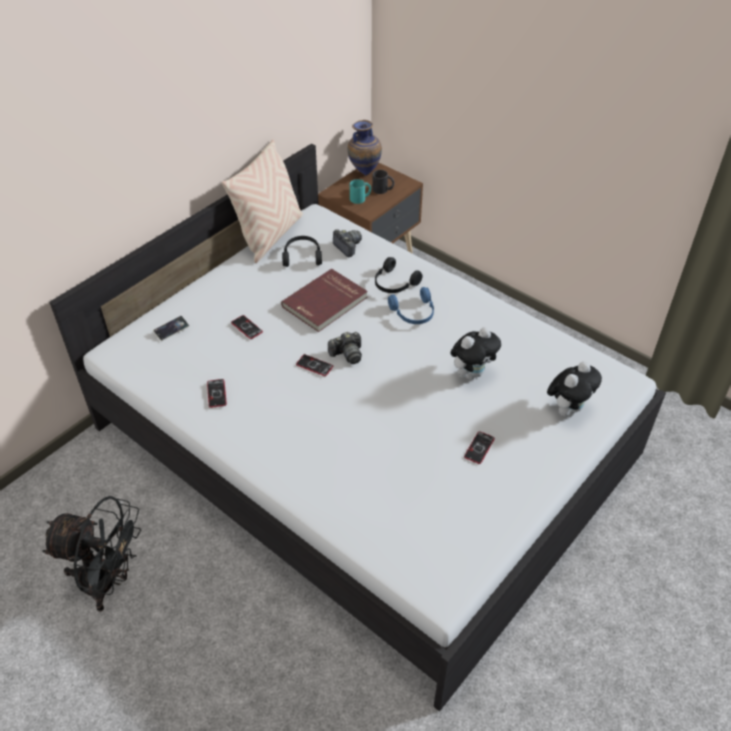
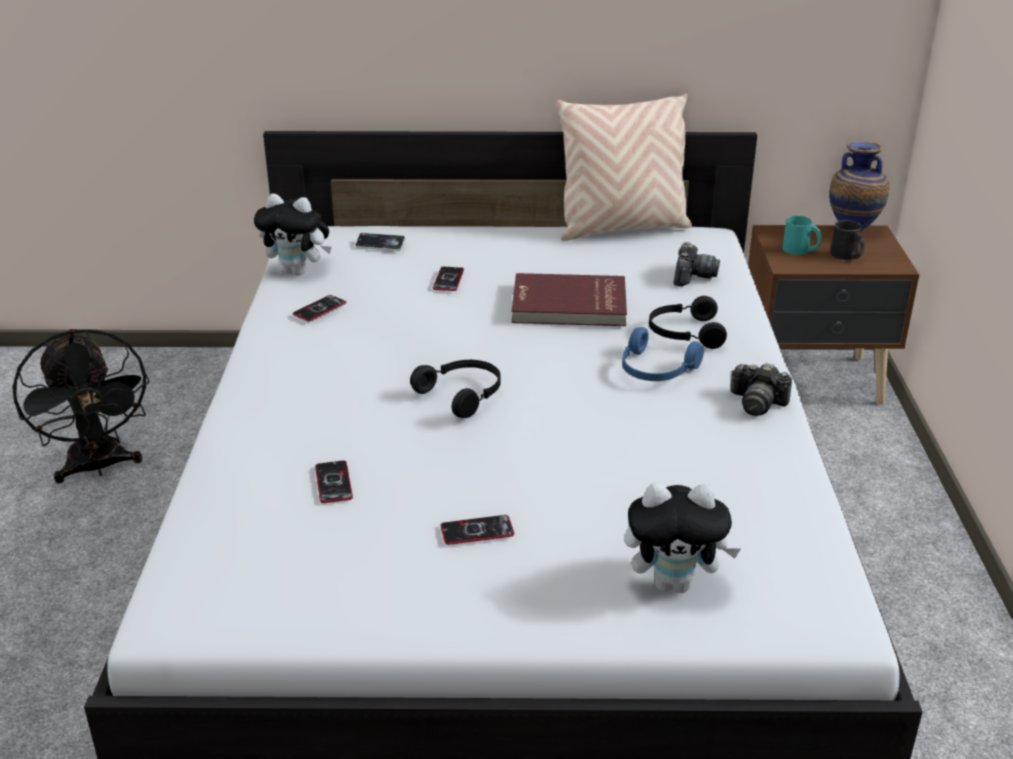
camera: 50 degrees right, 15 degrees down
black headphones [282,236,322,267] -> black headphones moved to [410,360,501,418]
phone [296,354,333,376] -> phone moved to [315,460,353,503]
camera [328,332,362,364] -> camera moved to [731,363,792,416]
plush toy [450,327,501,380] -> plush toy moved to [254,193,332,276]

